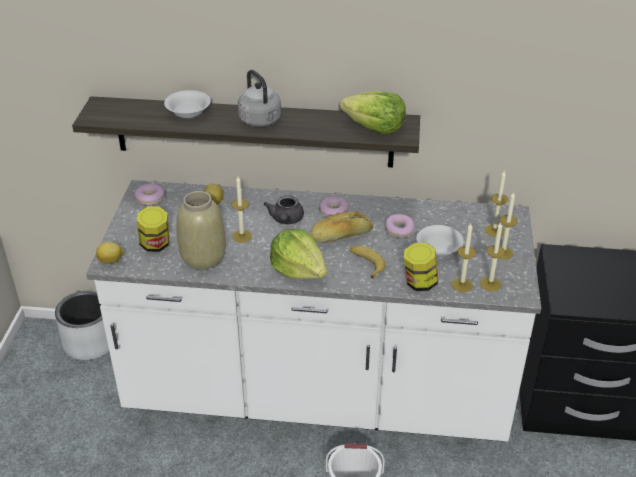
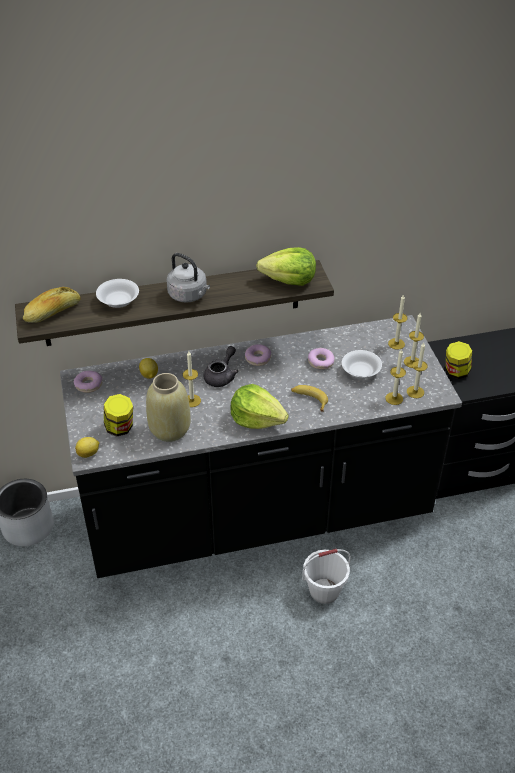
camera: 20 degrees left, 5 degrees up
white counter [86,180,541,442] -> black counter [60,315,462,578]
grey teapot [264,195,304,224] -> grey teapot turned 135 degrees counterclockwise [203,346,239,387]
bread [310,212,373,243] -> bread moved to [23,287,81,323]
jar [404,243,438,291] -> jar moved to [446,341,472,379]

